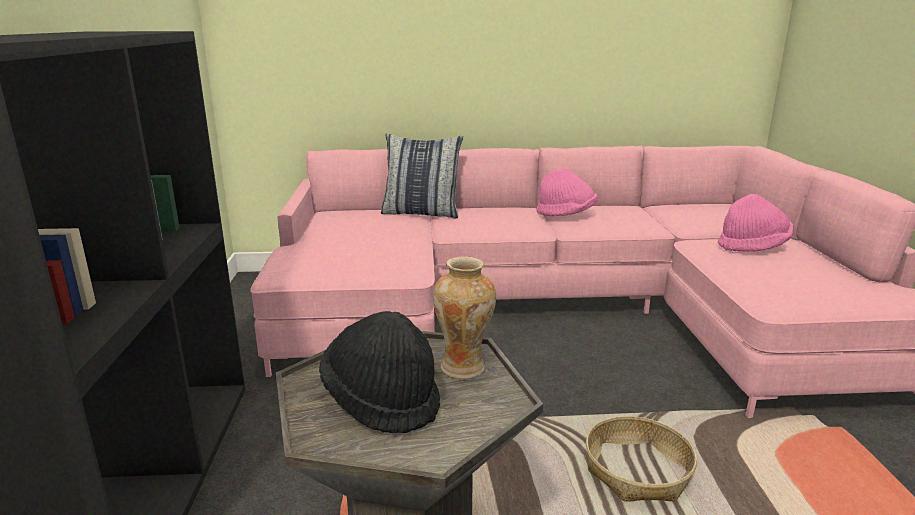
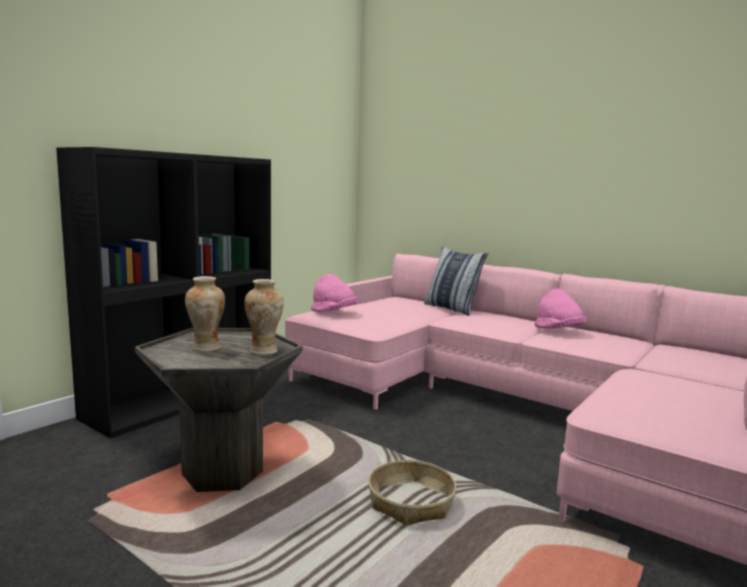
camera: 40 degrees right, 10 degrees down
black hat [319,311,440,433] -> vase [185,276,225,352]
pink hat [718,194,794,252] -> pink hat moved to [311,274,358,312]

